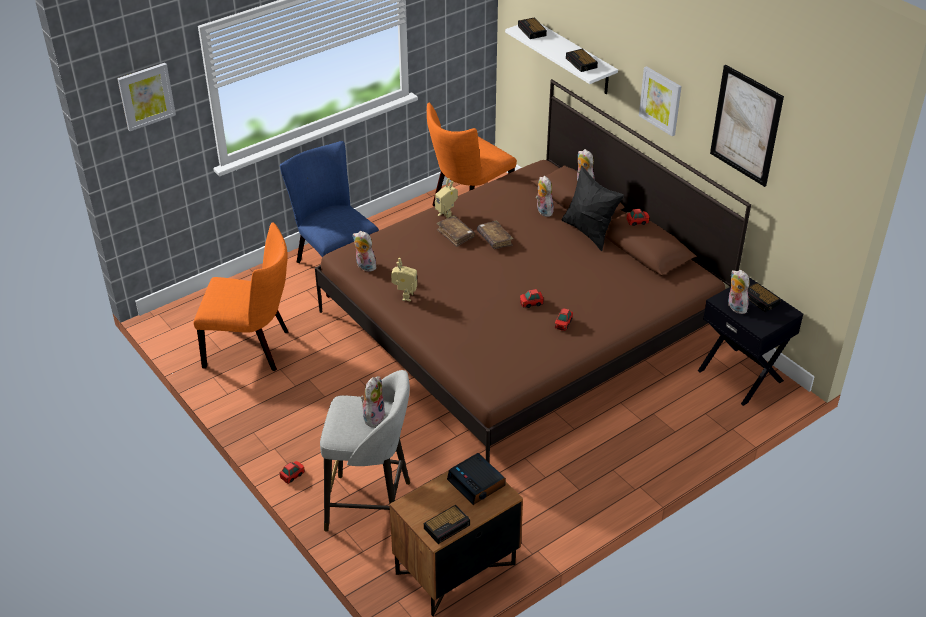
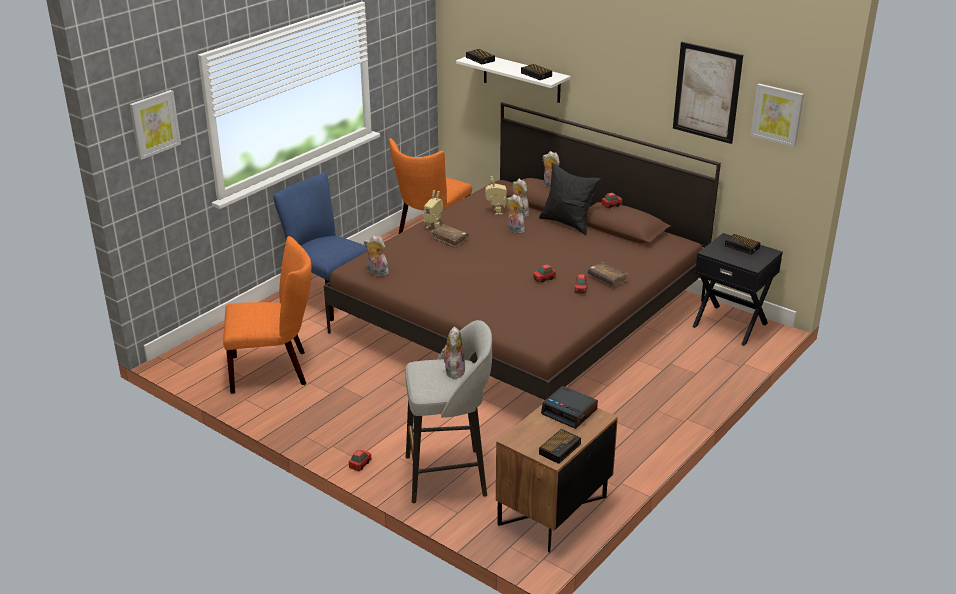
camera: 15 degrees left, 10 degrees down
toy robot [391,258,417,301] -> toy robot moved to [485,176,507,215]
brown book [477,220,514,249] -> brown book moved to [588,262,629,286]
picture [639,66,682,136] -> picture moved to [750,84,804,147]
plush toy [728,270,749,314] -> plush toy moved to [506,194,525,234]

